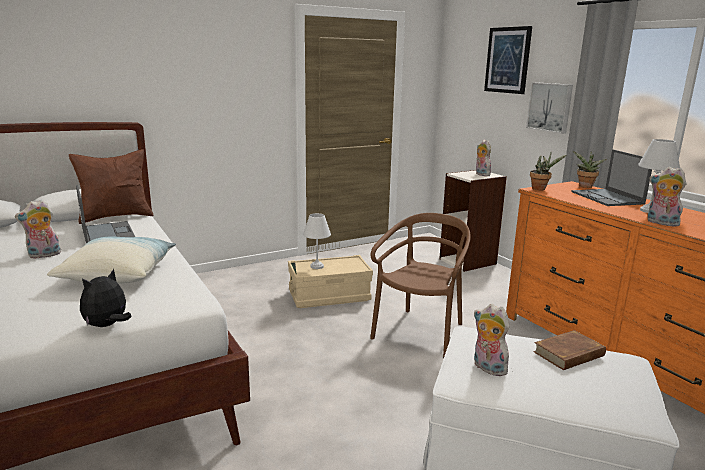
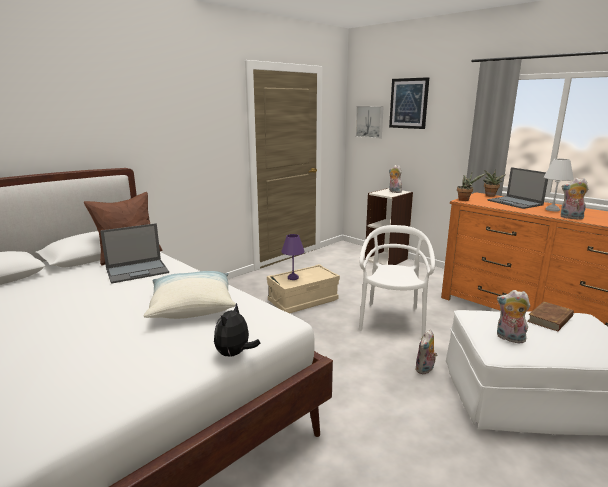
camera: 15 degrees left, 0 degrees up
plush toy [15,200,61,259] -> plush toy moved to [415,329,437,375]
laptop [76,185,135,244] -> laptop turned 105 degrees clockwise [100,223,169,284]
white table lamp [303,213,331,269] -> purple table lamp [281,234,305,280]
brown chair [370,213,471,359] -> white chair [359,225,435,337]
picture [526,82,573,134] -> picture moved to [355,106,384,138]

